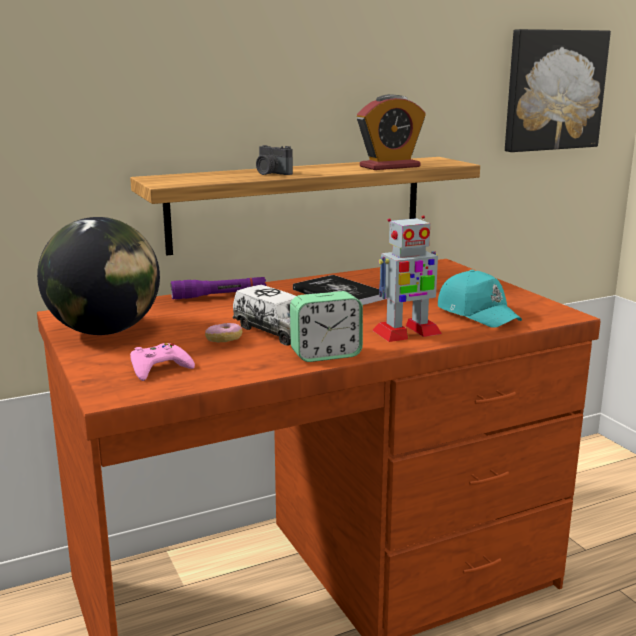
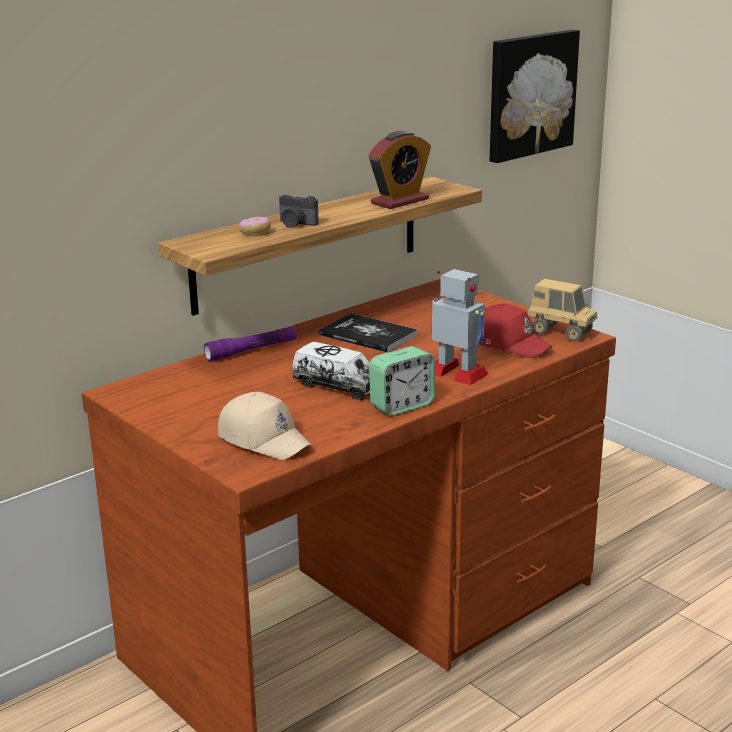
camera: 15 degrees left, 5 degrees up
globe [37,217,160,335] -> none
pink game controller [130,343,195,381] -> beige cap [218,392,312,460]
donut [205,323,242,342] -> donut moved to [239,217,271,234]
toy robot [372,215,442,342] -> toy robot turned 105 degrees counterclockwise [432,269,489,385]
turquoise cap [438,270,522,328] -> red cap [480,304,553,358]
none -> toy truck [528,279,597,342]

